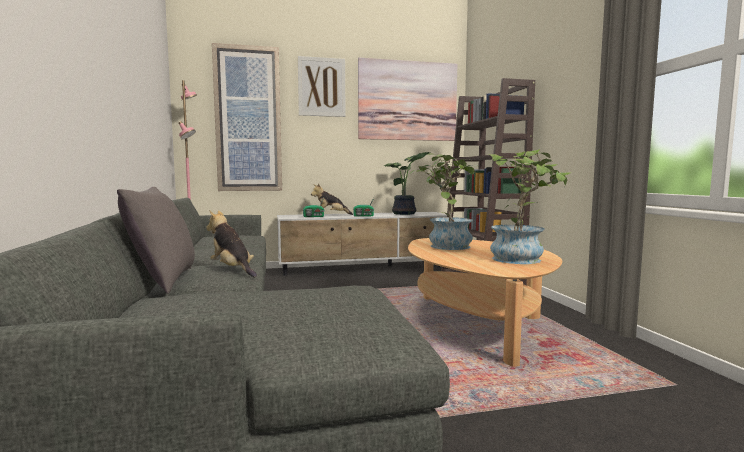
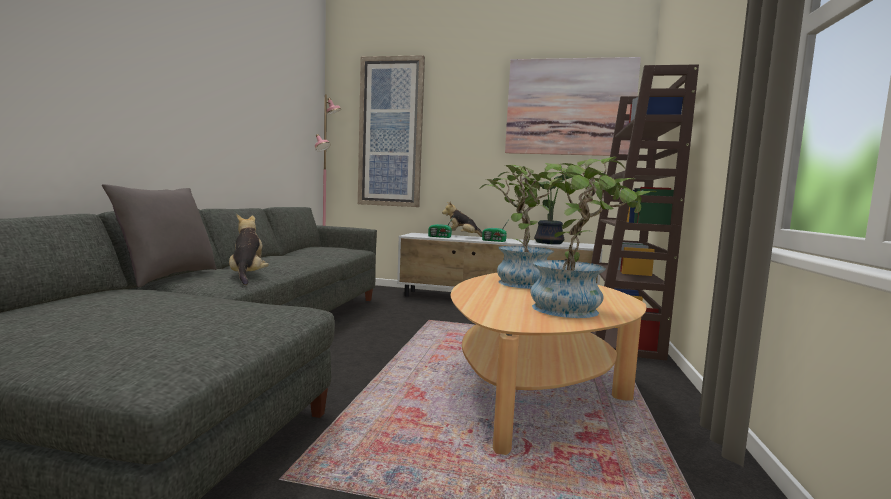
camera: 25 degrees right, 0 degrees up
picture [298,56,346,117] -> none

